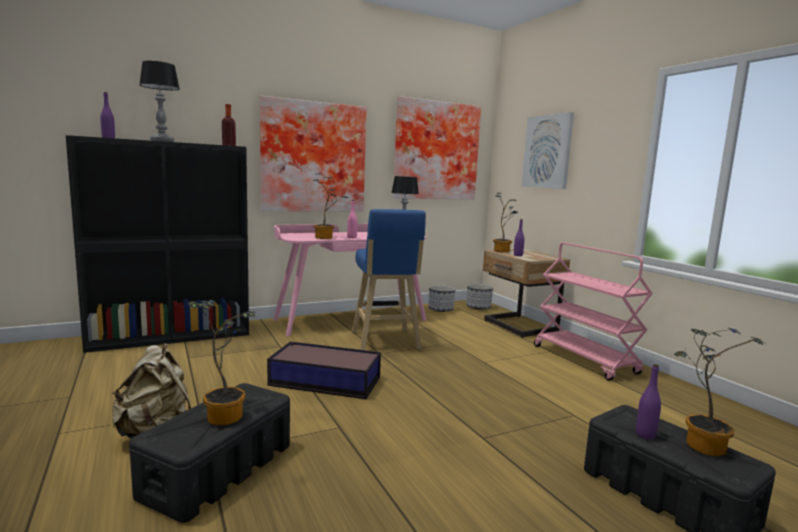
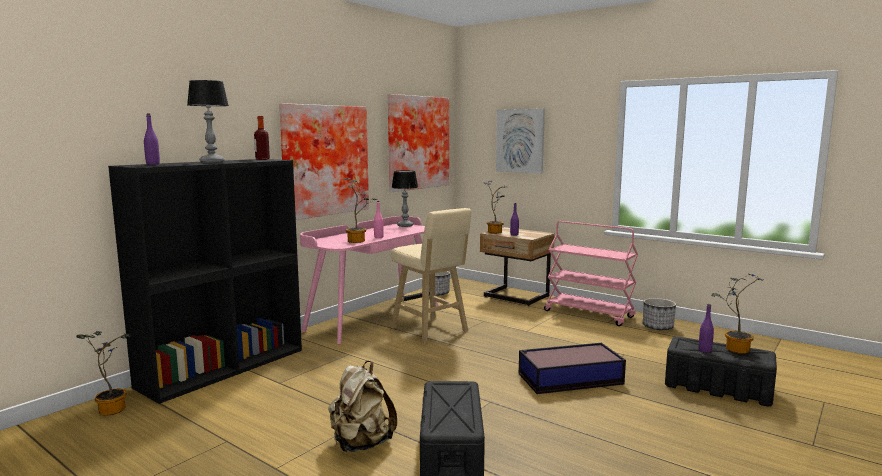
camera: 25 degrees left, 0 degrees up
potted plant [188,299,256,426] -> potted plant moved to [76,331,130,415]
storage box [267,341,381,399] -> storage box moved to [519,343,626,394]
blue stool [352,209,426,350] -> beige stool [391,208,471,343]
planter [466,284,493,310] -> planter moved to [643,298,676,330]

